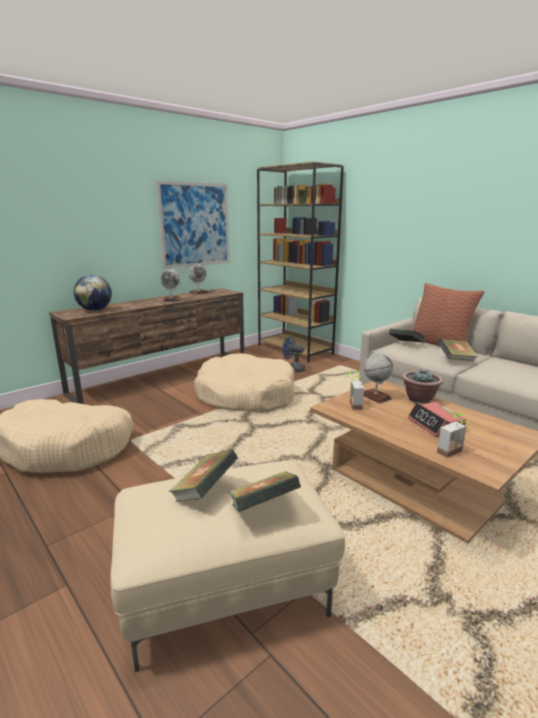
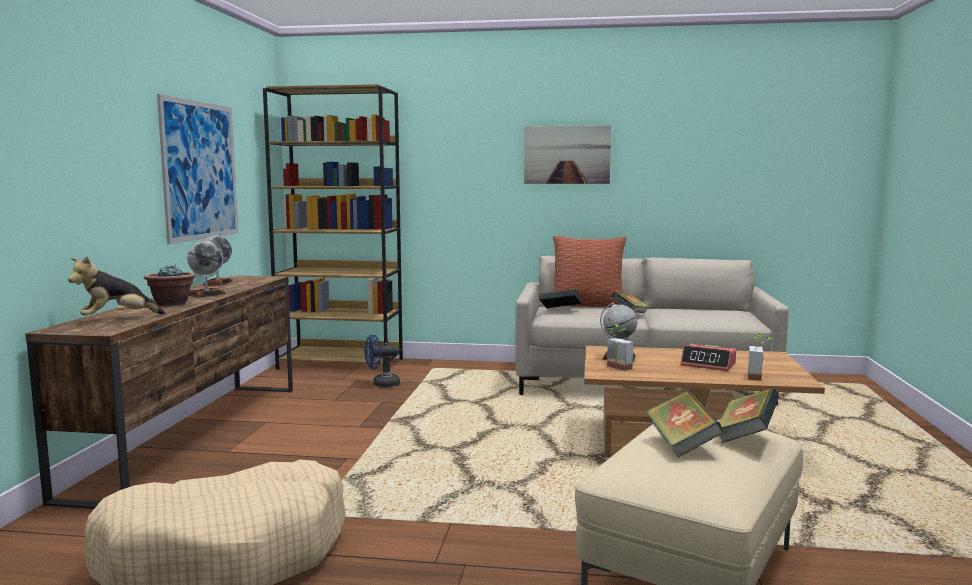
camera: 40 degrees left, 10 degrees down
globe [74,275,112,311] -> plush toy [68,256,165,316]
beige dog bed [194,353,294,413] -> none
potted plant [402,370,443,404] -> potted plant moved to [144,265,196,306]
none -> picture [524,125,611,184]

